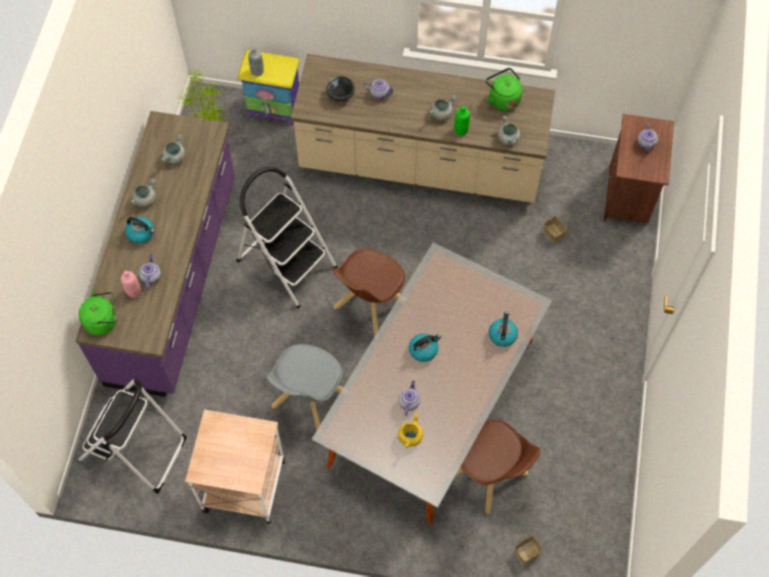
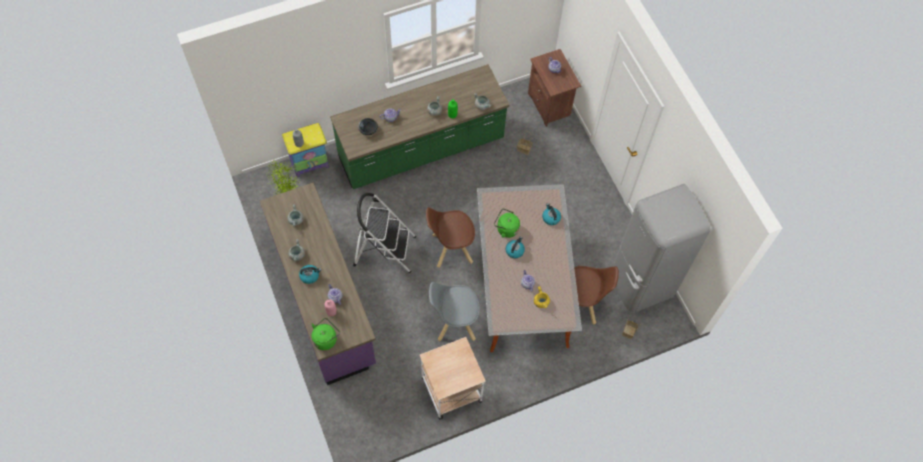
camera: 35 degrees left, 0 degrees up
step ladder [77,379,187,494] -> none
grey chair [266,344,343,430] -> grey chair turned 90 degrees clockwise [429,282,480,341]
beige counter [291,54,555,203] -> green counter [330,64,509,189]
brown chair [333,248,406,337] -> brown chair turned 75 degrees clockwise [426,207,475,268]
green kettle [485,68,523,111] -> green kettle moved to [494,208,520,238]
none -> grey fridge [612,184,710,313]

